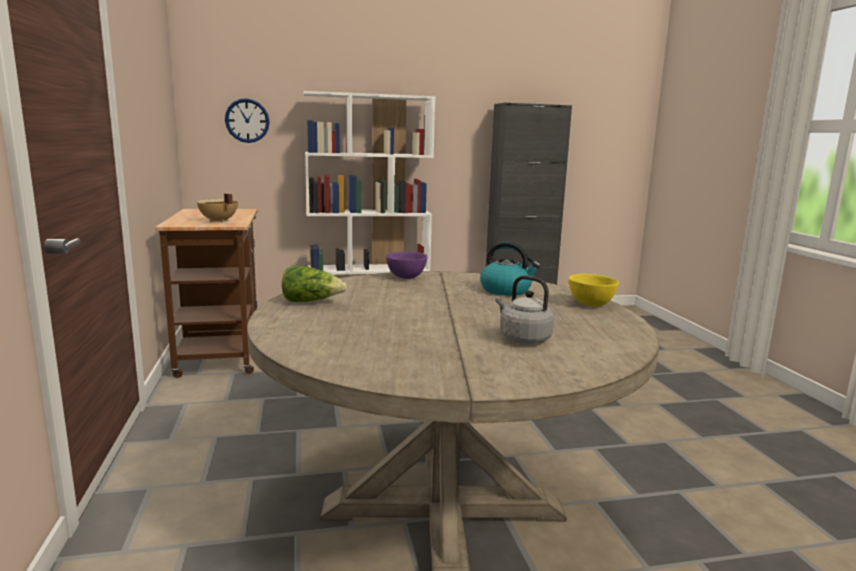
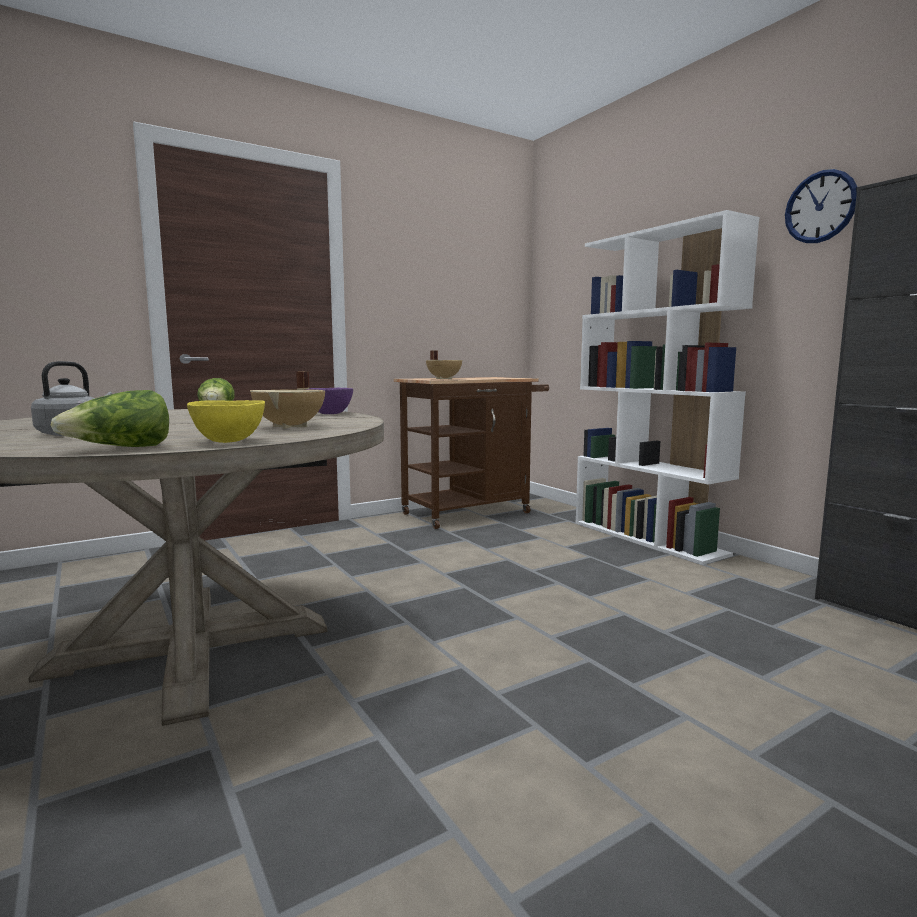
camera: 70 degrees right, 5 degrees down
wall clock [225,98,270,143] -> wall clock moved to [785,169,857,243]
kettle [480,242,541,296] -> beige cooking pot [250,371,325,429]
none -> lettuce [51,390,169,447]

